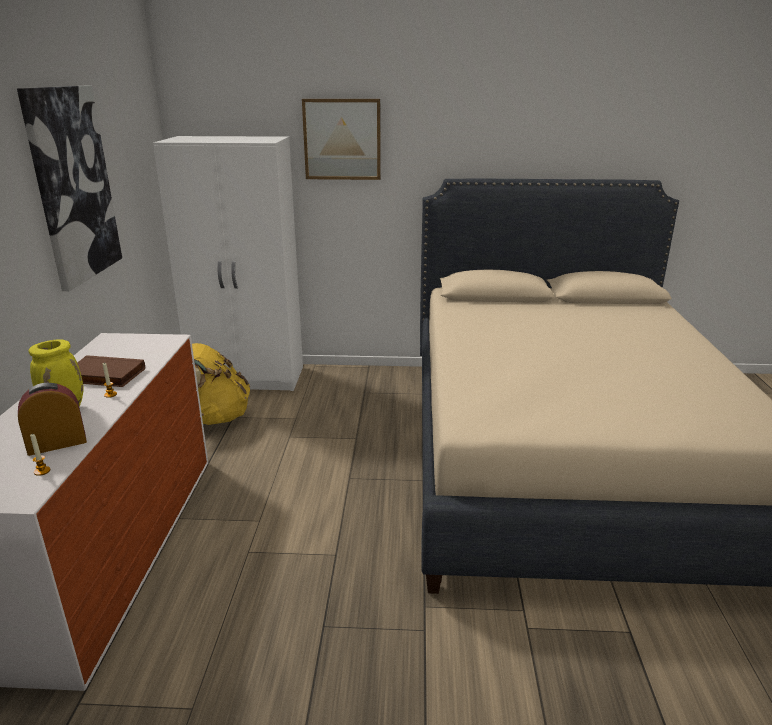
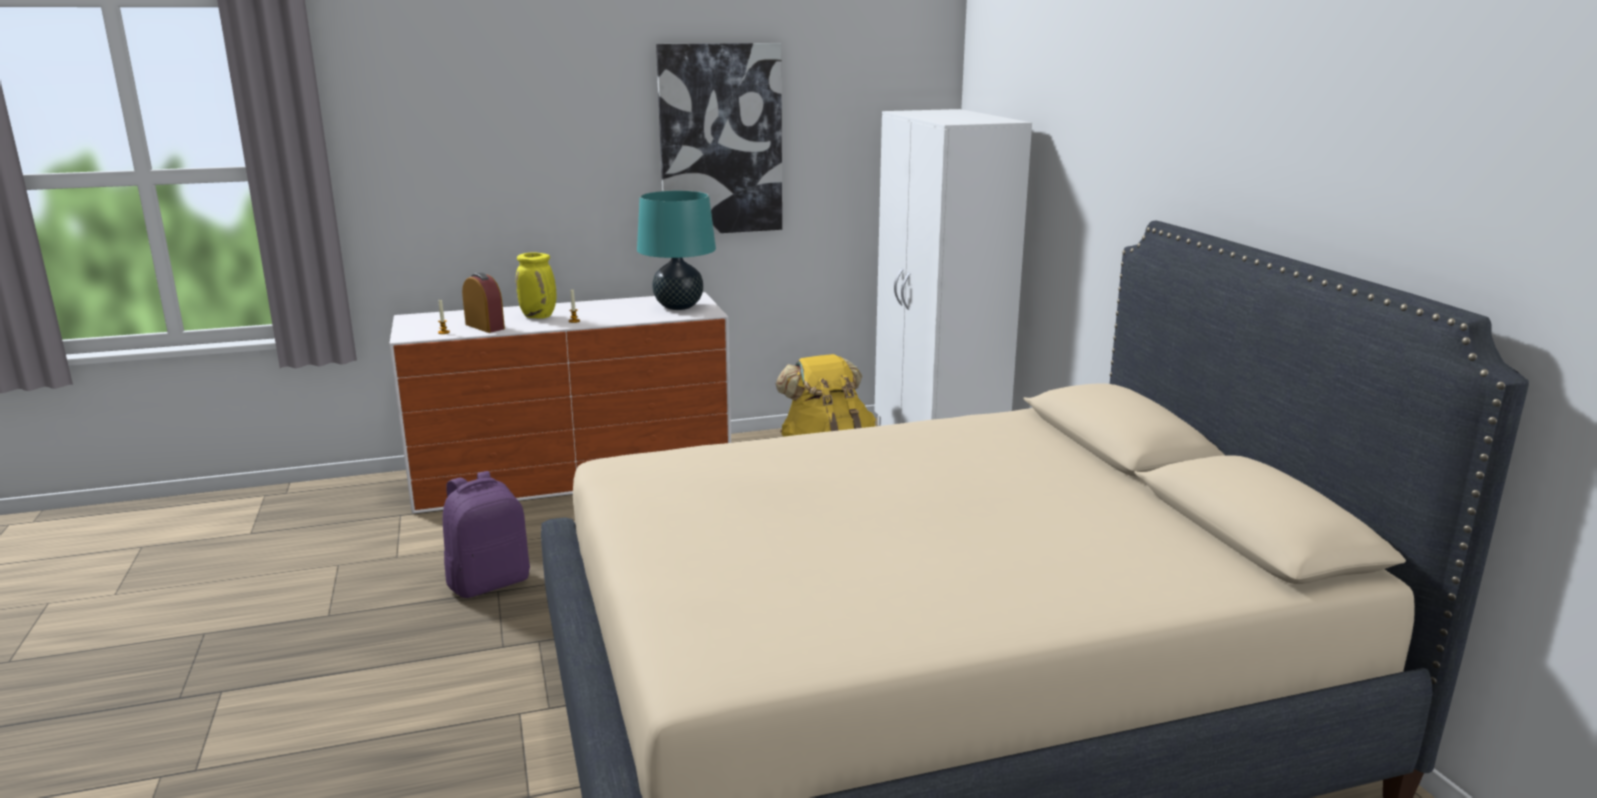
camera: 70 degrees right, 5 degrees down
brown book [77,355,145,387] -> none
picture [302,99,381,180] -> none
none -> purple backpack [443,471,530,598]
none -> turquoise table lamp [637,190,716,310]

